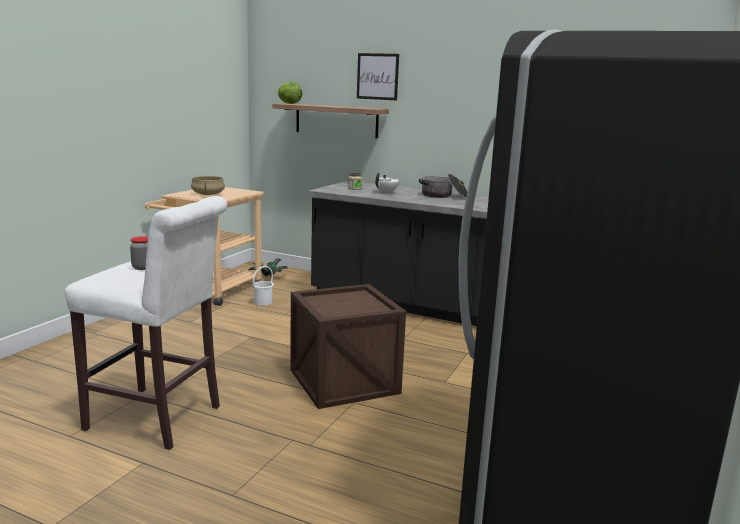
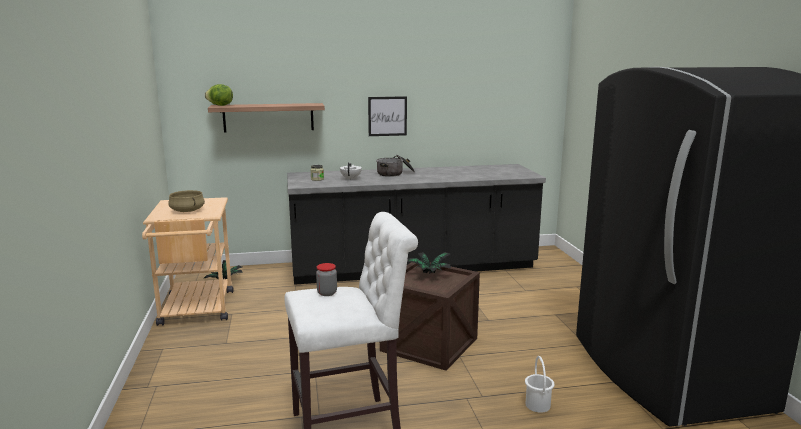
camera: 35 degrees left, 0 degrees up
white bucket [252,266,274,306] -> white bucket moved to [525,356,554,413]
picture [357,53,399,100] -> picture moved to [368,96,407,136]
none -> potted plant [407,252,451,274]

